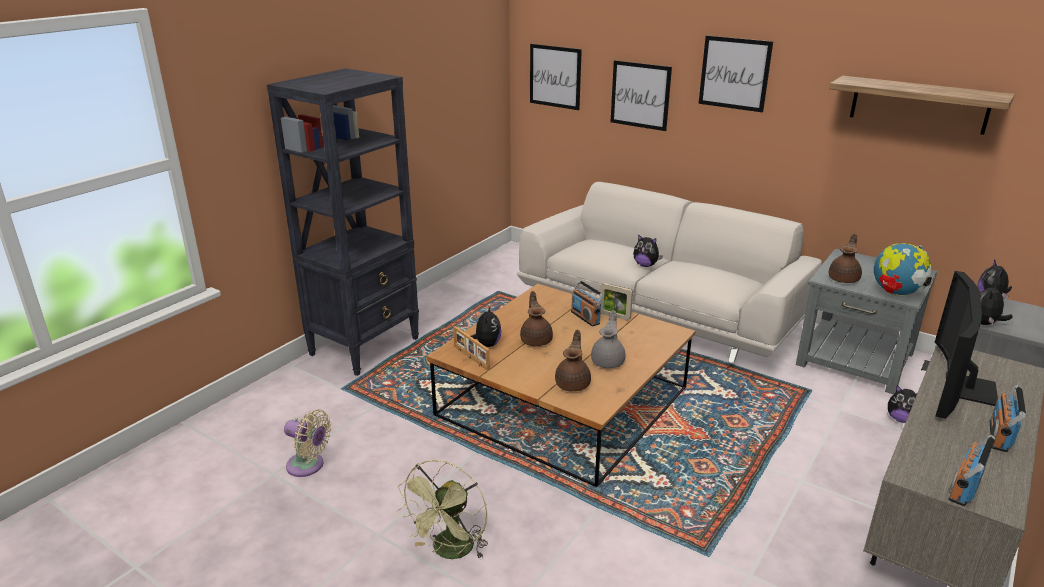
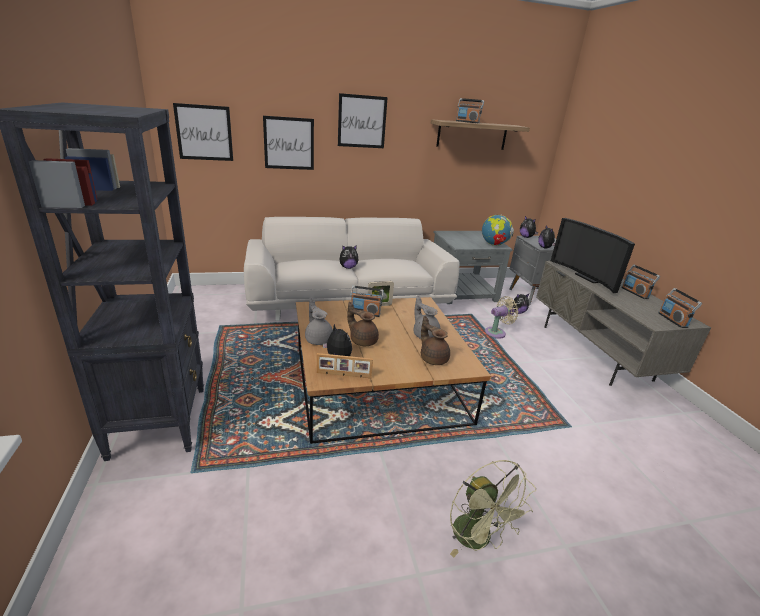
camera: 50 degrees left, 0 degrees up
beige fan [284,409,331,477] -> beige fan moved to [485,296,519,339]
brown teapot [829,233,862,283] -> none
none -> grey teapot [305,298,333,345]
none -> radio [456,98,484,123]

